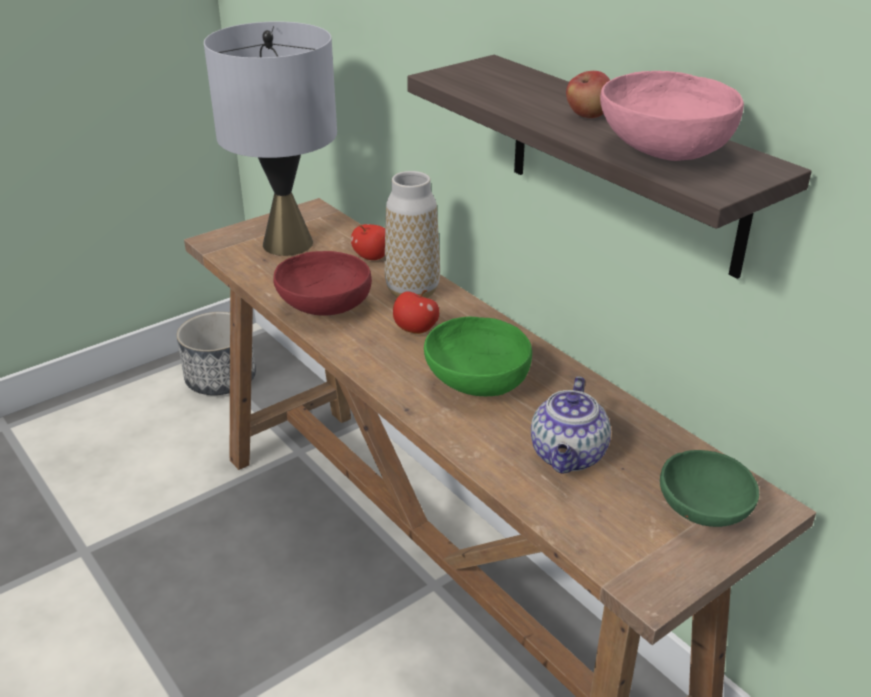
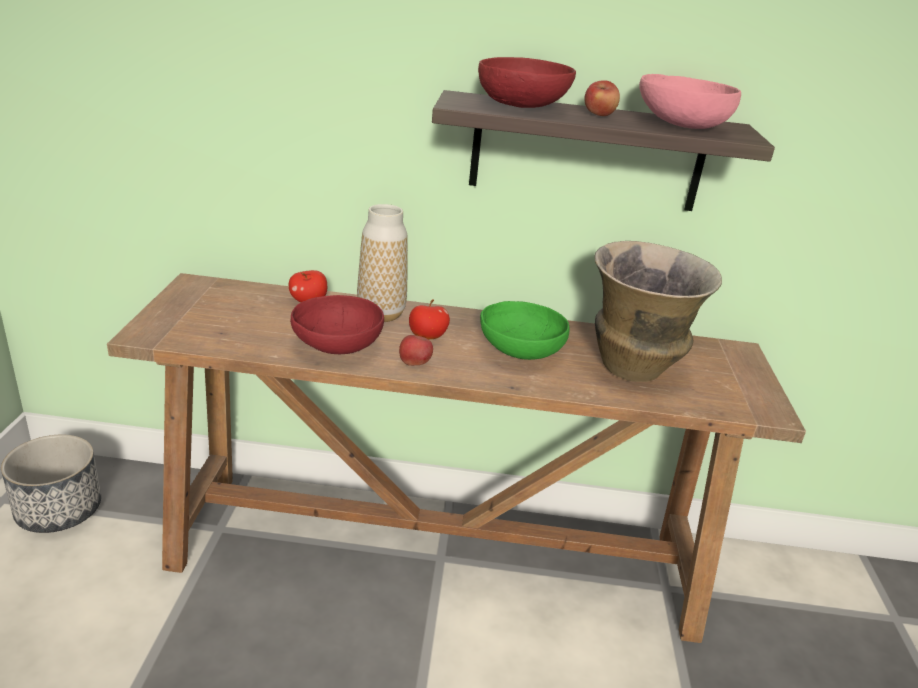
camera: 50 degrees left, 5 degrees down
grey table lamp [204,21,337,256] -> none
teapot [531,376,611,474] -> vase [595,241,722,382]
green bowl [660,450,759,527] -> none
none -> apple [399,335,433,366]
none -> red bowl [478,57,576,108]

